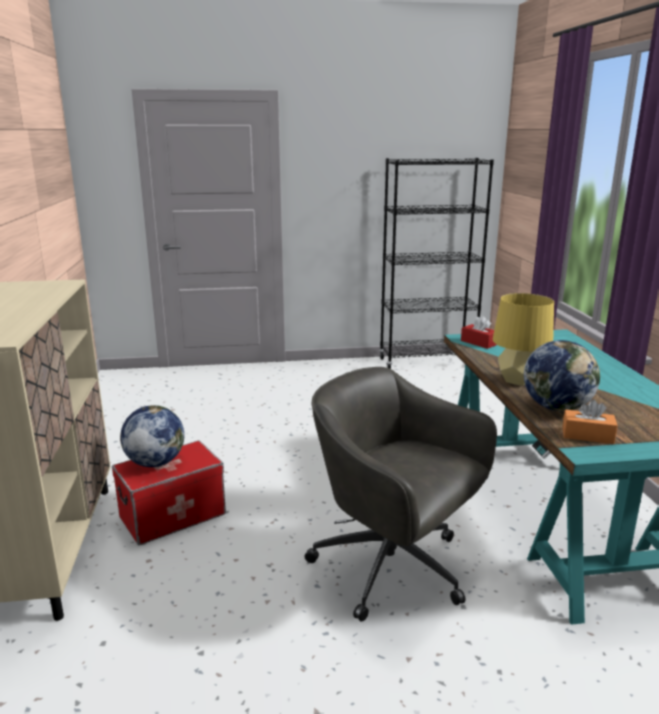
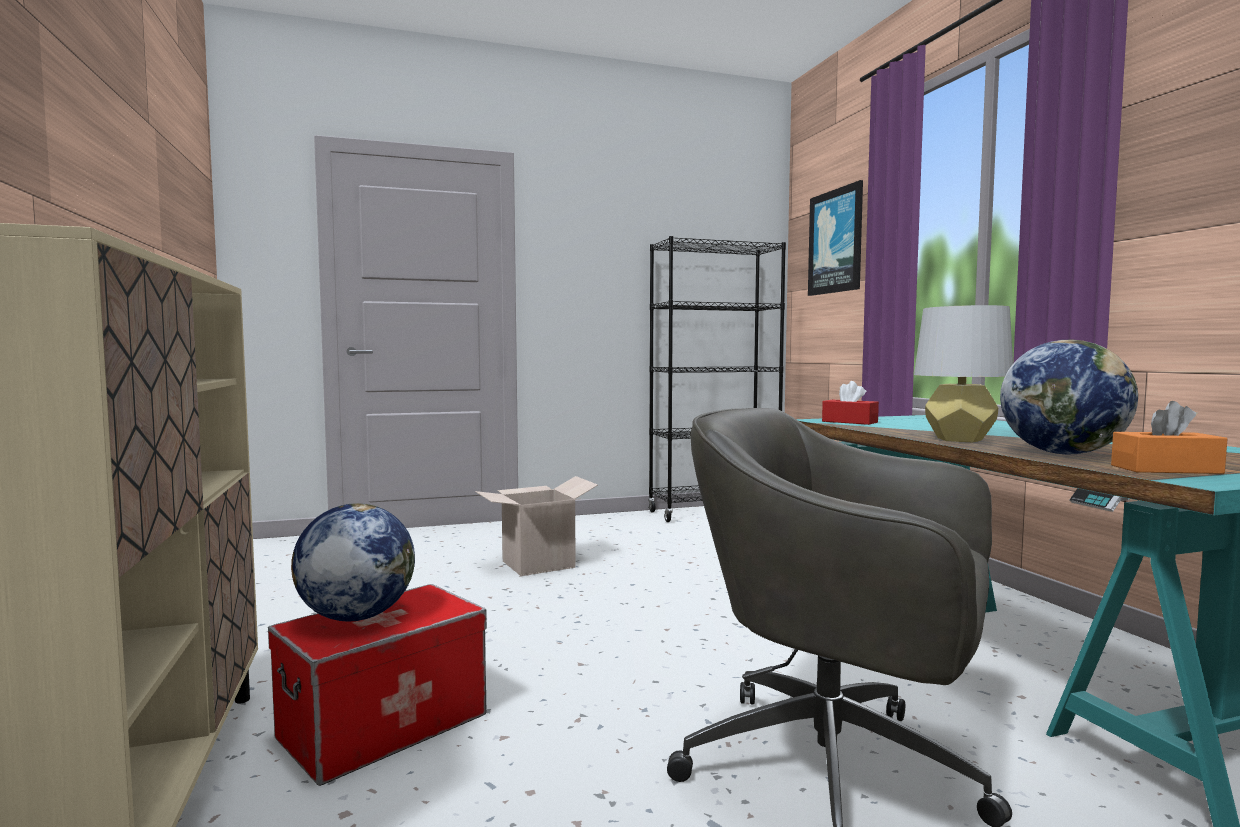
camera: 10 degrees left, 15 degrees down
yellow table lamp [493,293,554,386] -> grey table lamp [914,305,1013,442]
none -> cardboard box [475,476,598,576]
none -> picture [808,180,863,296]

